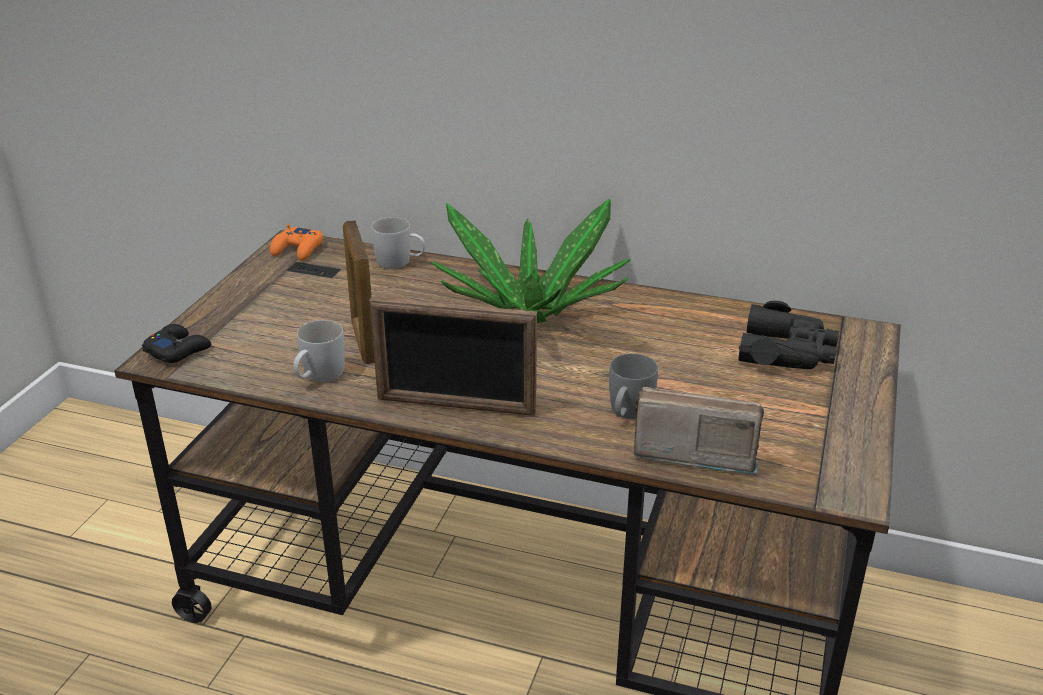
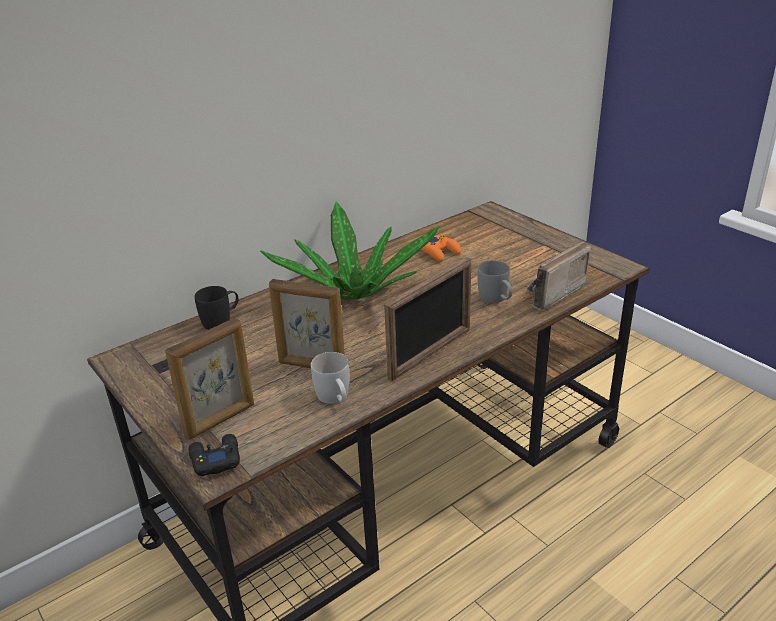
camera: 55 degrees left, 0 degrees up
orange game controller [270,224,323,260] -> orange game controller moved to [421,235,461,262]
white mug [372,217,425,269] -> black mug [194,286,238,329]
black binoculars [738,301,839,369] -> none
none -> picture frame [165,318,254,440]

